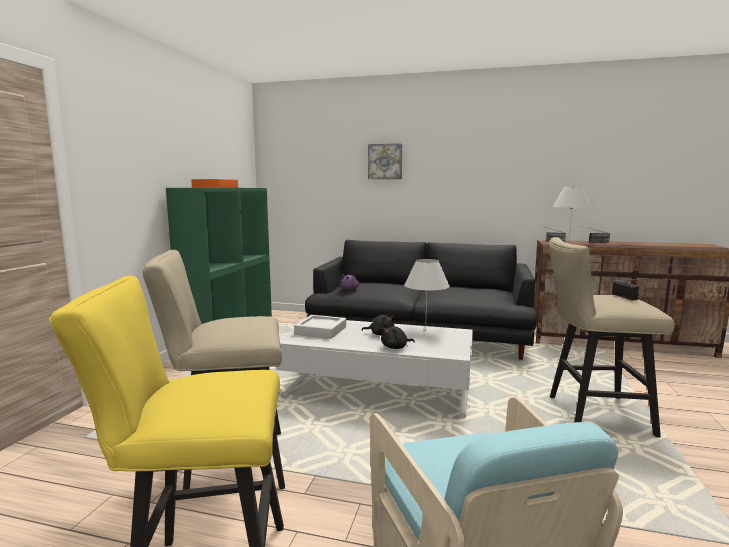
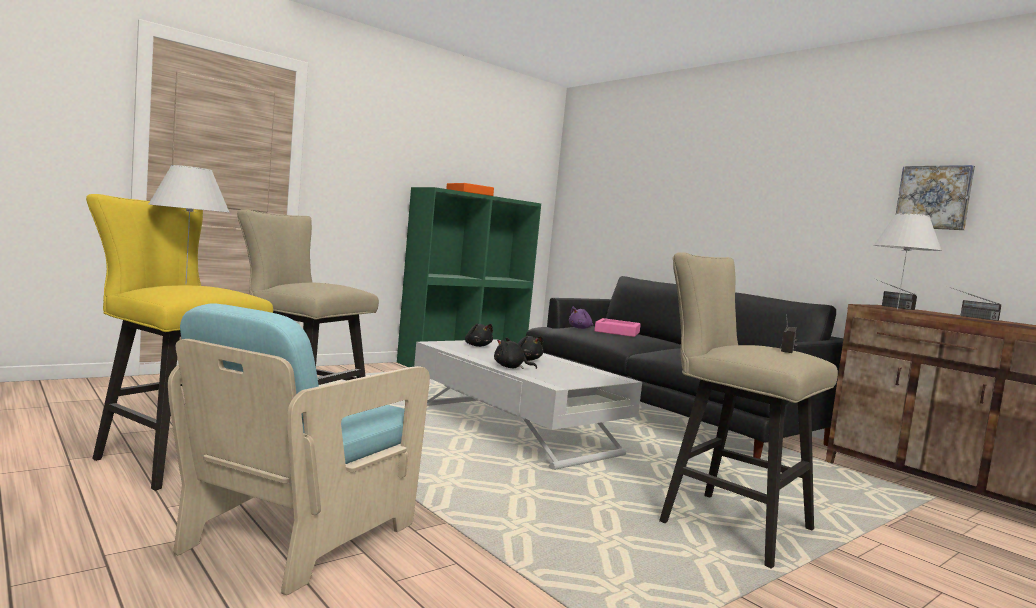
camera: 35 degrees right, 5 degrees down
grey tray [294,315,346,339] -> black plush toy [465,323,493,347]
picture [368,143,402,179] -> picture moved to [896,165,975,230]
white table lamp [404,259,450,331] -> white table lamp moved to [148,165,229,284]
none -> pink tray [594,318,641,337]

